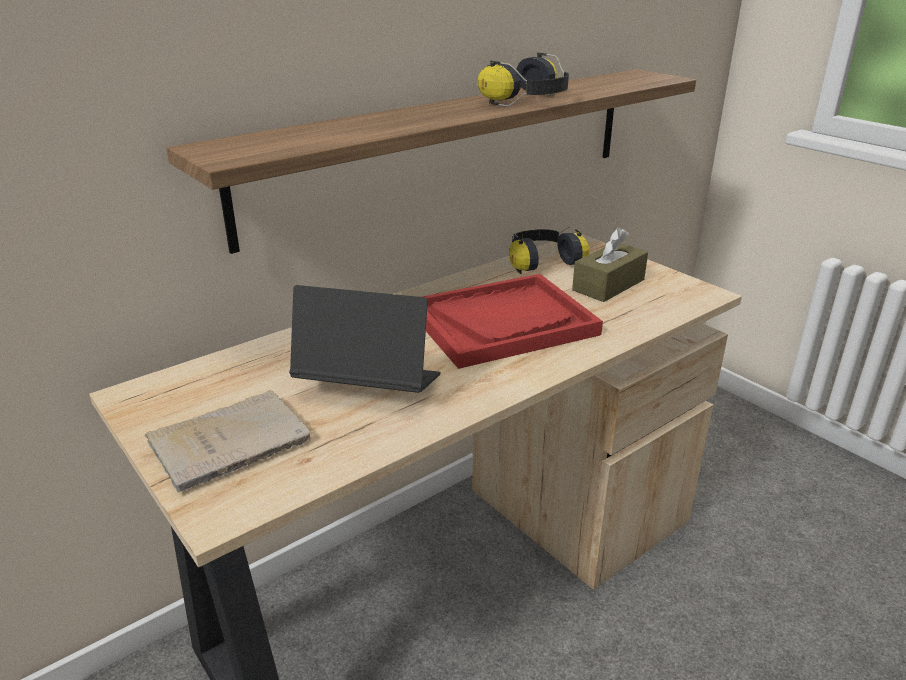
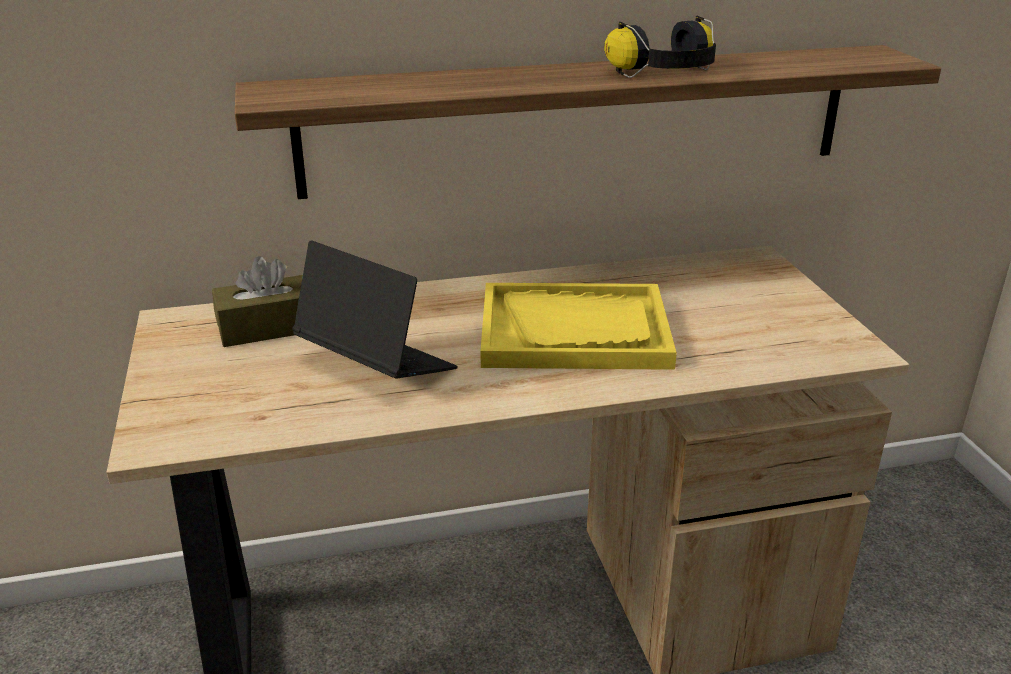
camera: 25 degrees right, 0 degrees up
beige book [145,390,311,493] -> none
red tray [422,274,603,369] -> yellow tray [480,283,677,370]
headphones [509,226,590,274] -> none
brown tissue box [572,228,648,302] -> brown tissue box moved to [212,256,303,347]

